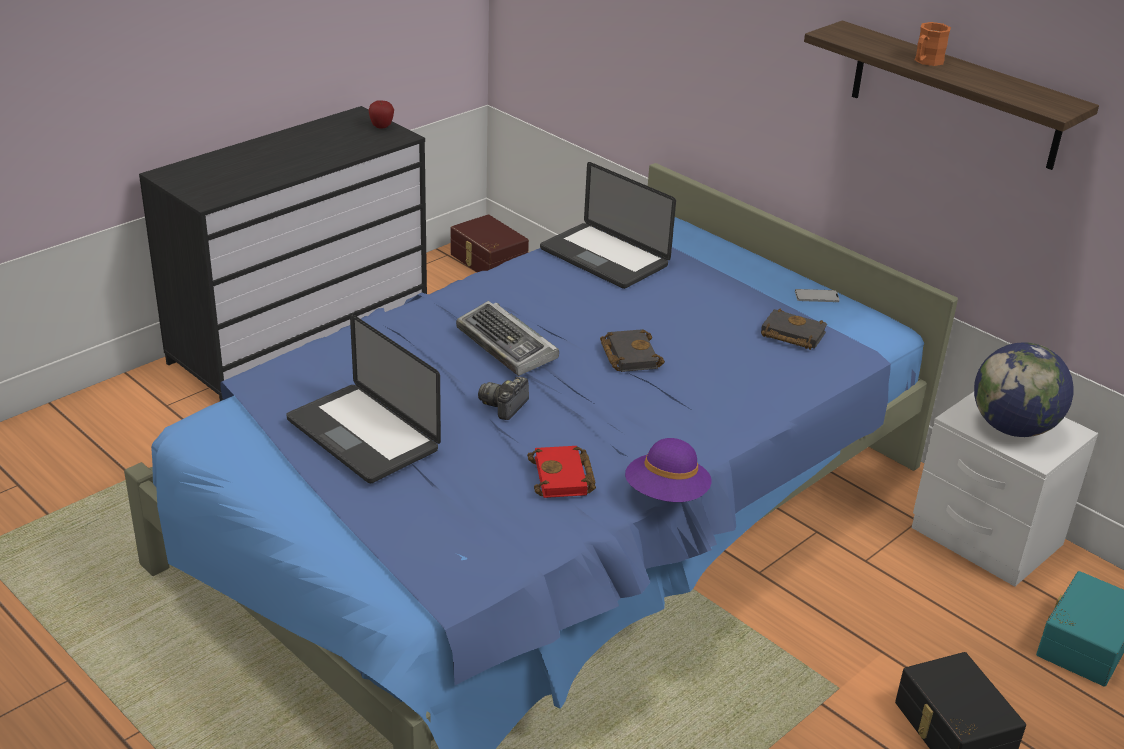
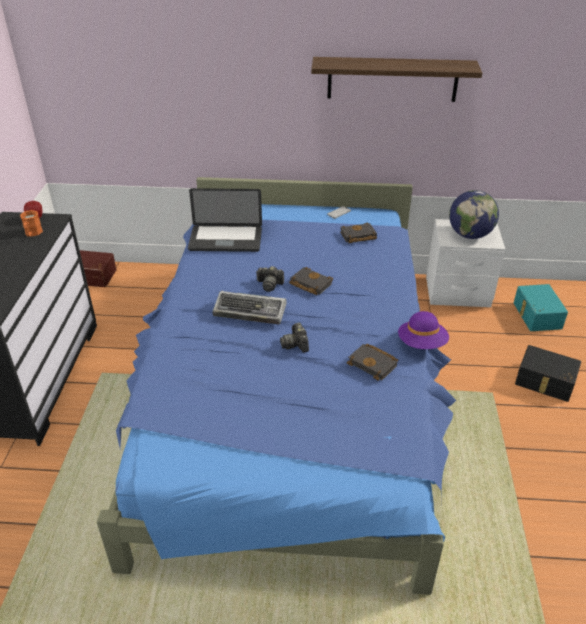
camera: 40 degrees left, 5 degrees up
laptop [286,314,441,483] -> none
red book [527,446,596,498] -> black book [347,344,398,381]
orange mug [915,22,951,66] -> orange mug moved to [20,210,43,237]
none -> camera [256,266,284,292]

